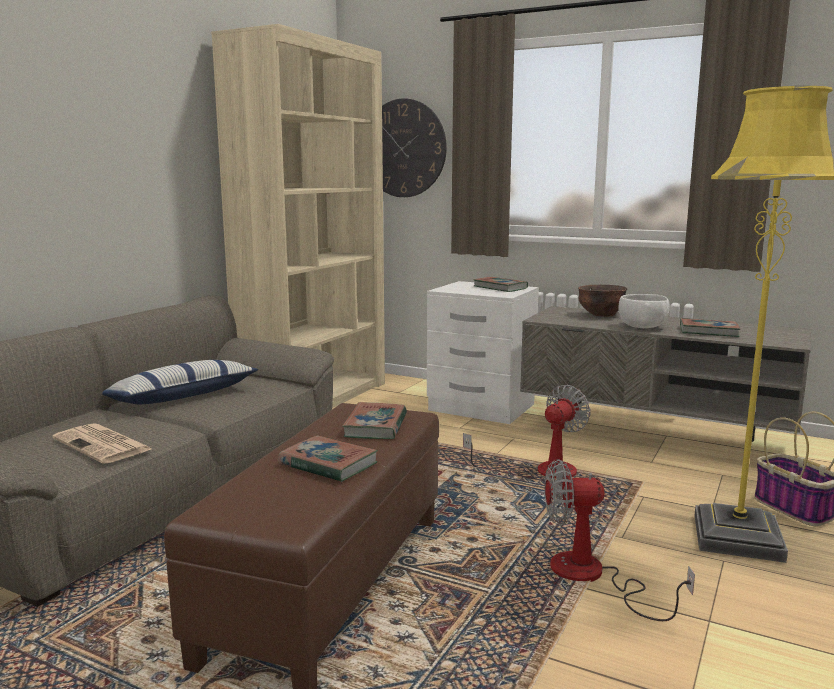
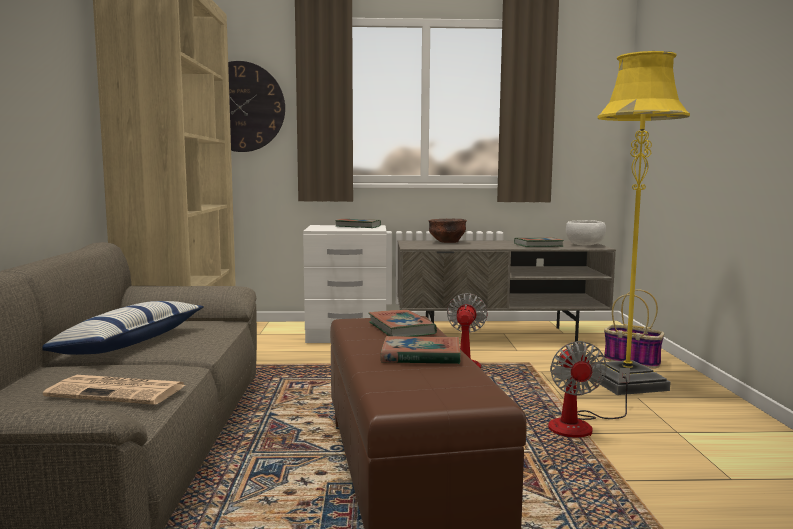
camera: 30 degrees left, 5 degrees down
fan [545,459,695,621] -> fan turned 60 degrees counterclockwise [548,341,630,437]
white bowl [619,294,670,328] -> white bowl moved to [566,220,606,245]

